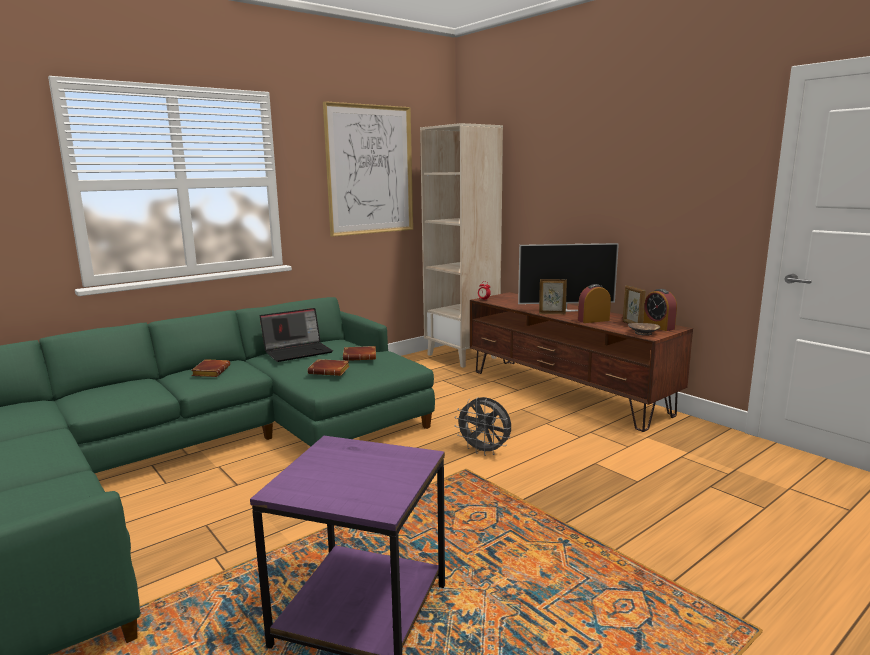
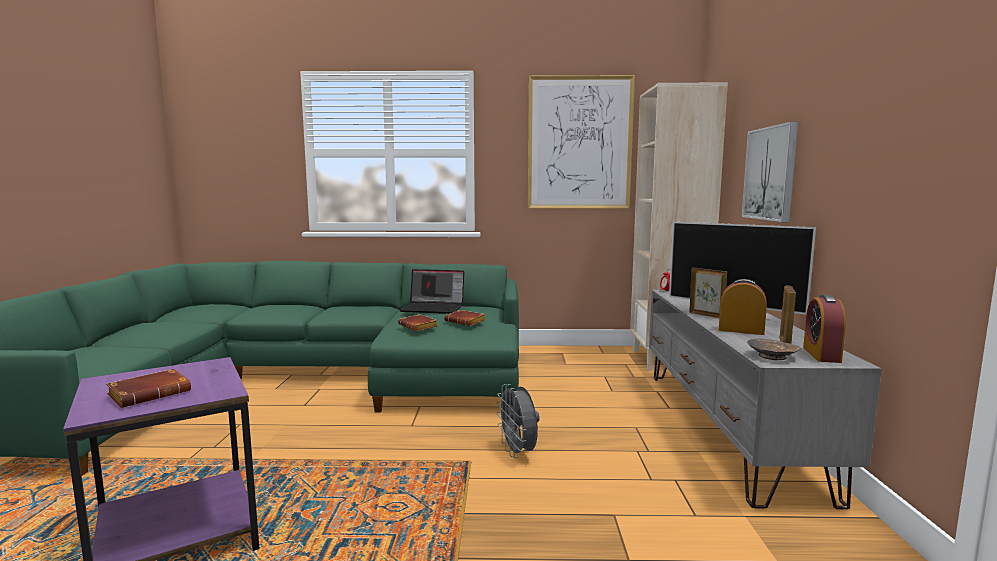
camera: 40 degrees right, 5 degrees down
brown book [191,359,230,377] -> brown book moved to [106,369,191,408]
brown tv stand [470,292,693,432] -> grey tv stand [649,290,882,509]
none -> picture [742,122,798,222]

